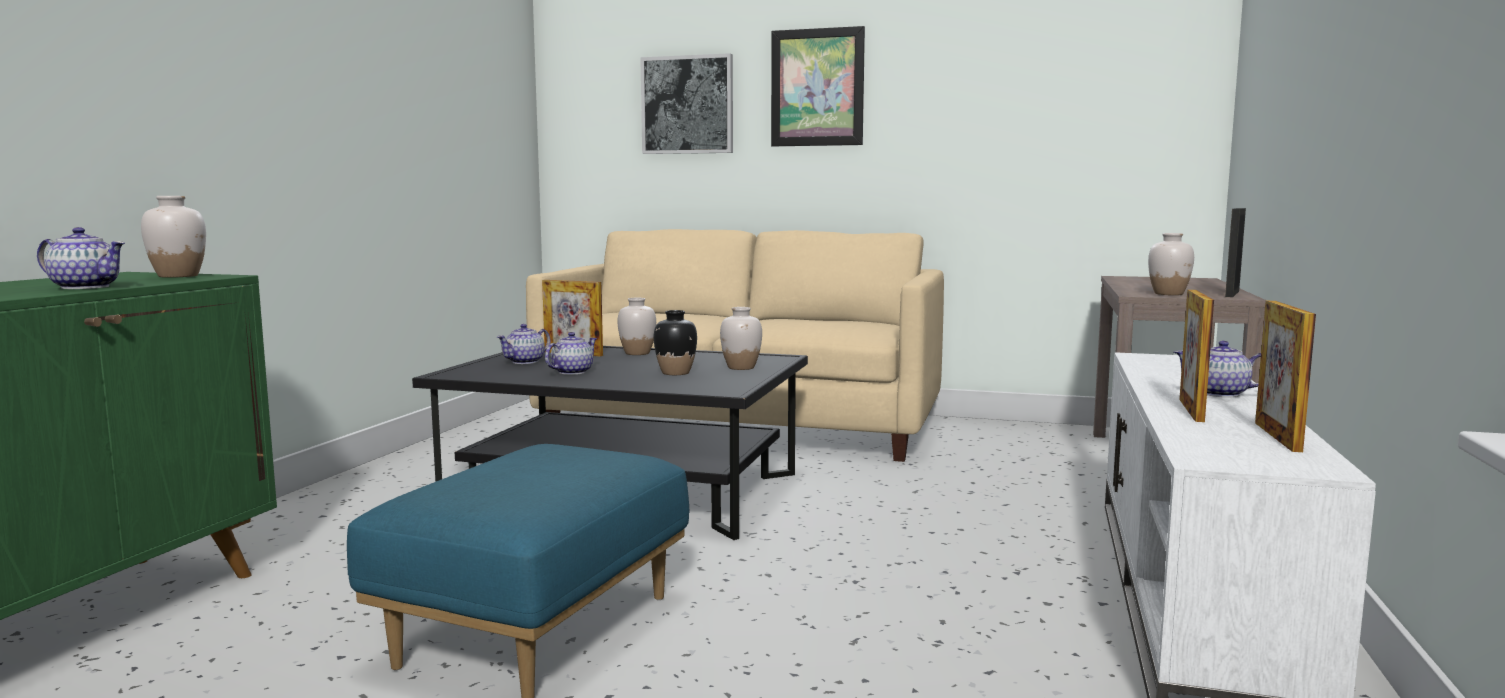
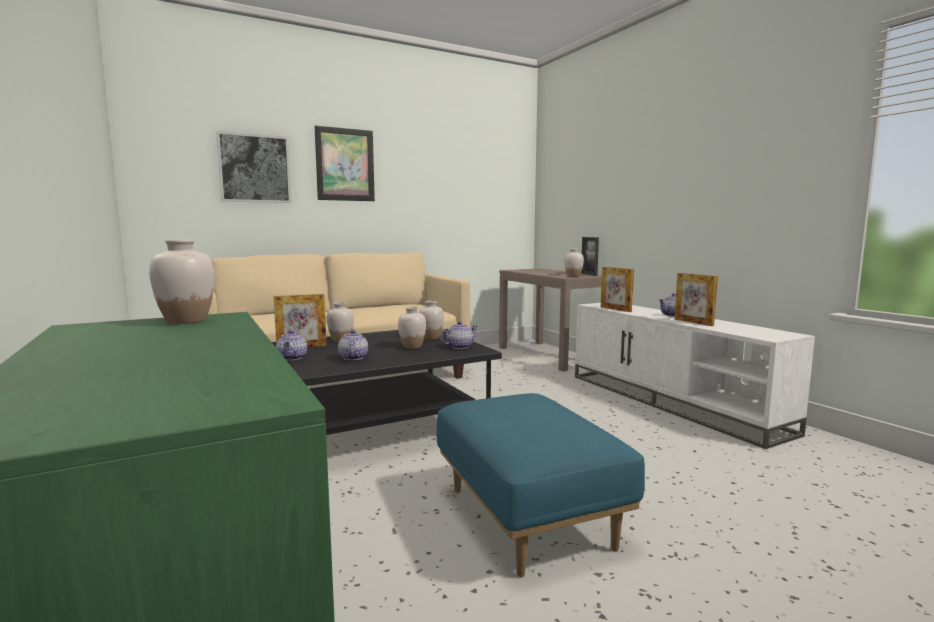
camera: 45 degrees left, 0 degrees up
teapot [37,227,125,289] -> teapot moved to [440,321,478,349]
black vase [654,310,697,375] -> white vase [398,307,426,349]
picture frame [1255,301,1316,452] -> picture frame moved to [601,267,634,312]

